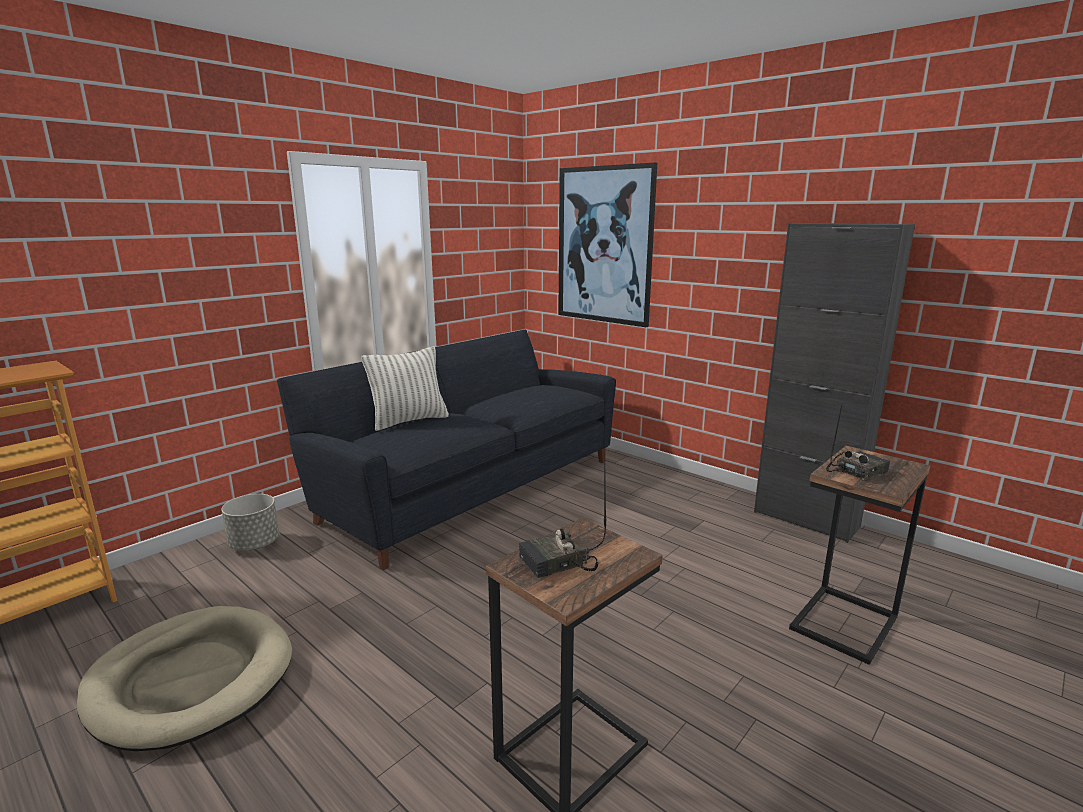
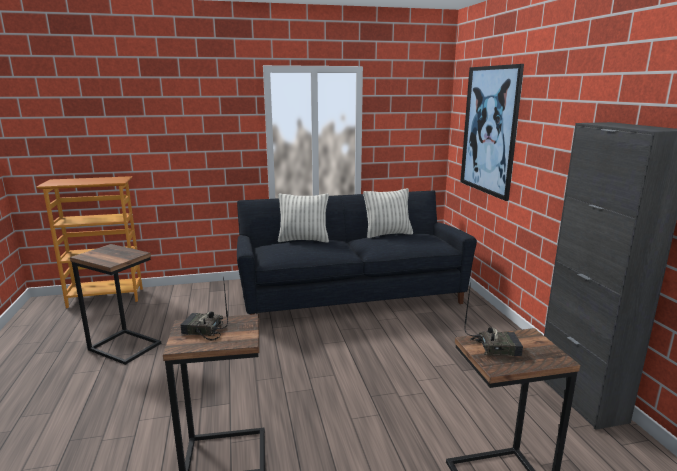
camera: 35 degrees right, 0 degrees up
beige dog bed [77,606,292,751] -> side table [70,244,161,365]
grey planter [221,494,279,551] -> none
none -> pillow [363,188,413,238]

